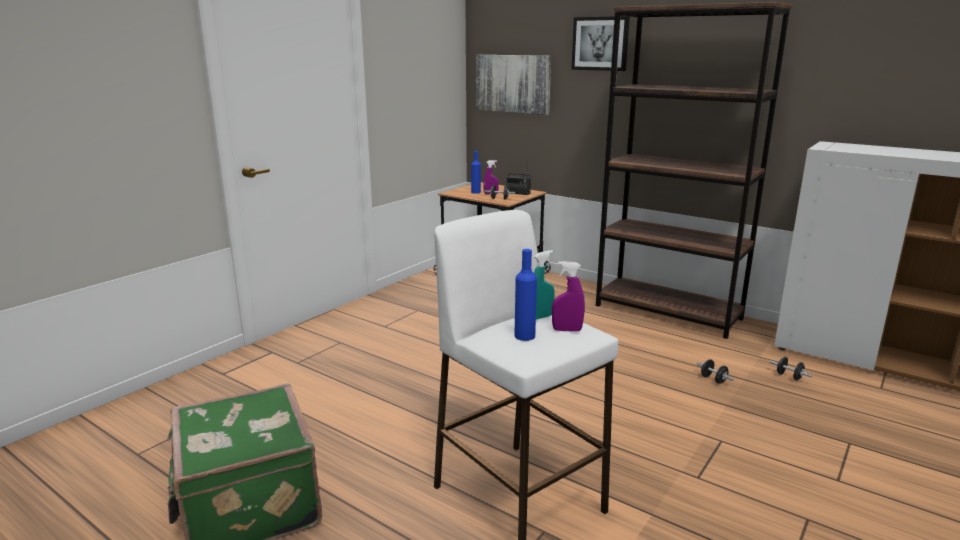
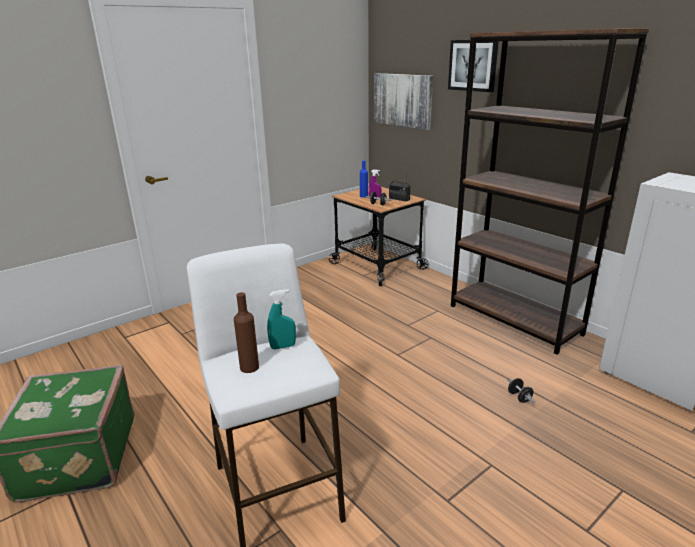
camera: 15 degrees right, 5 degrees up
blue bottle [514,249,537,341] -> brown bottle [234,292,259,373]
purple spray bottle [552,261,585,332] -> none
black dumbbell [770,357,812,381] -> none

